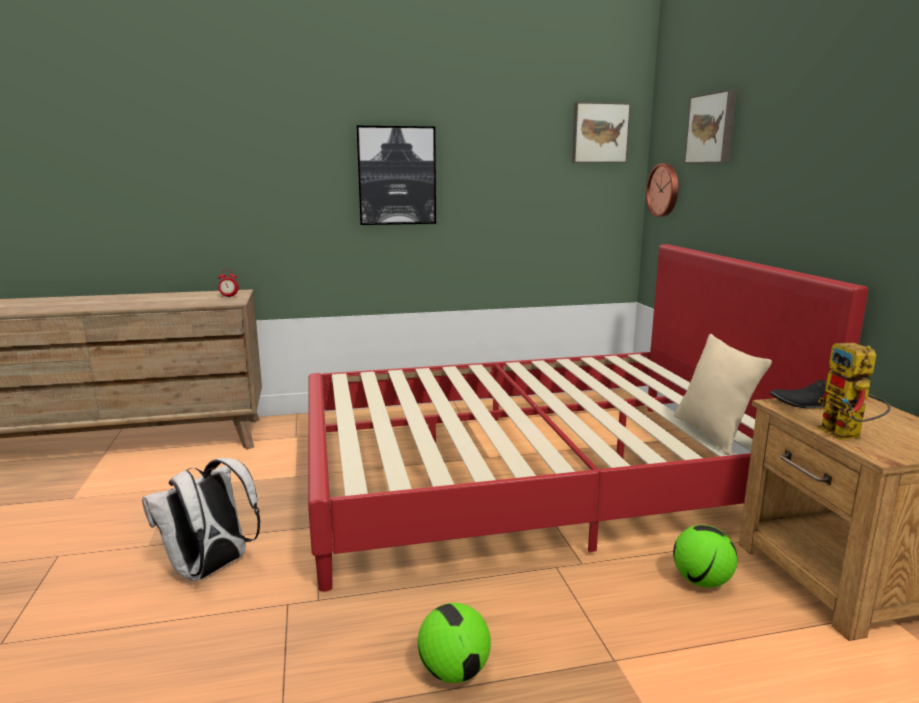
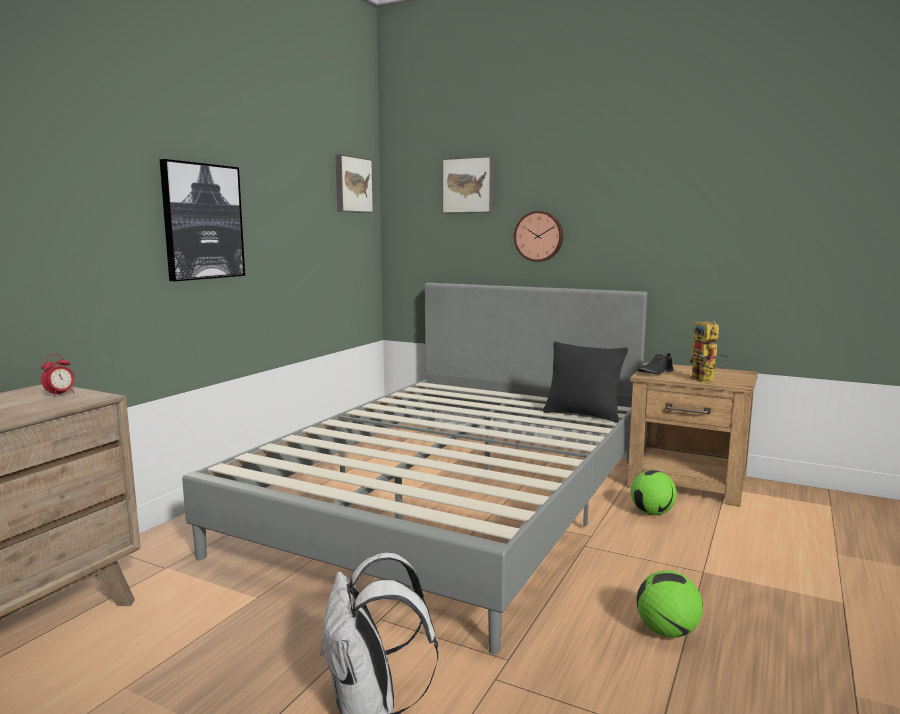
camera: 50 degrees left, 5 degrees down
red bed [308,244,868,592] -> grey bed [182,283,648,654]
wall clock [646,164,679,217] -> wall clock moved to [514,211,563,262]
beige pillow [674,334,772,455] -> black pillow [543,342,628,423]
toy robot [817,343,891,440] -> toy robot turned 45 degrees clockwise [689,321,730,383]

